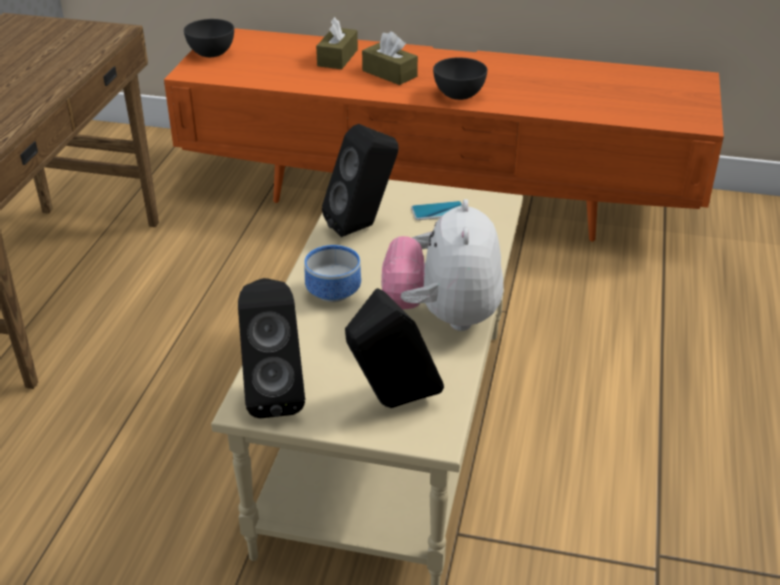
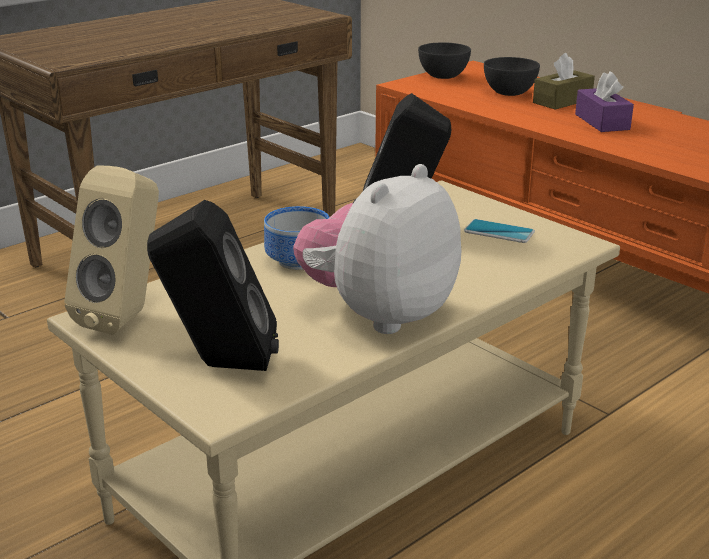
camera: 35 degrees right, 10 degrees down
black speaker [238,278,305,418] -> beige speaker [65,165,159,335]
brown tissue box [362,31,418,85] -> purple tissue box [575,71,634,132]
grey bowl [433,58,487,100] -> grey bowl moved to [484,57,540,96]

